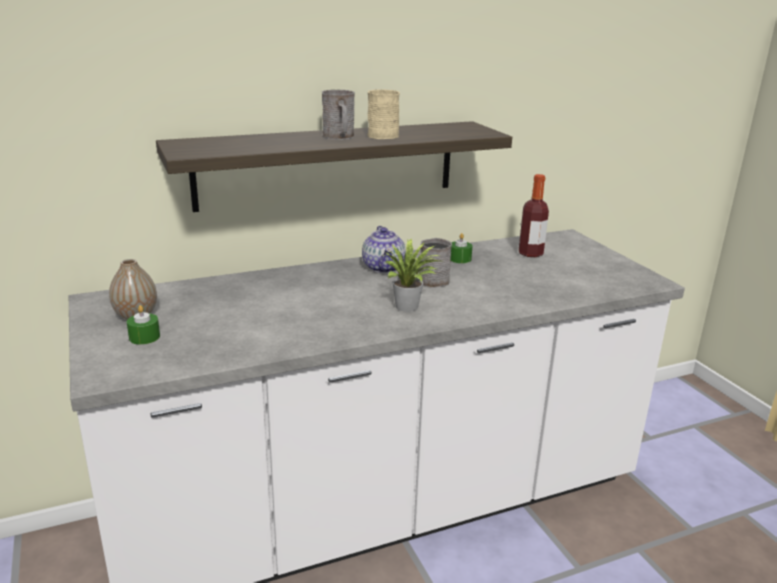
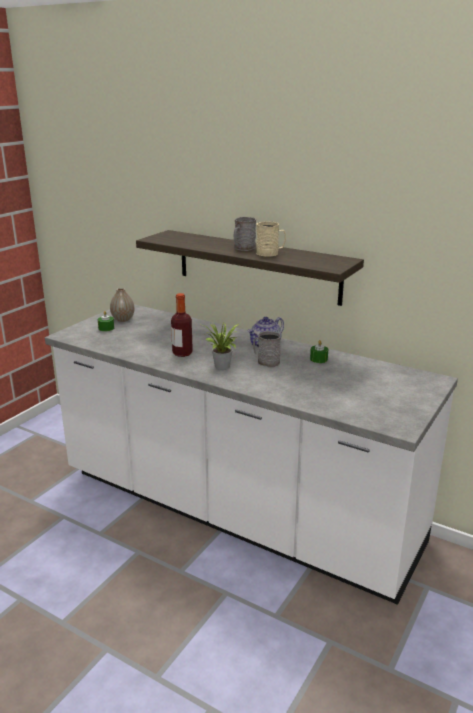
camera: 55 degrees right, 0 degrees up
bottle [519,174,549,257] -> bottle moved to [171,293,193,357]

